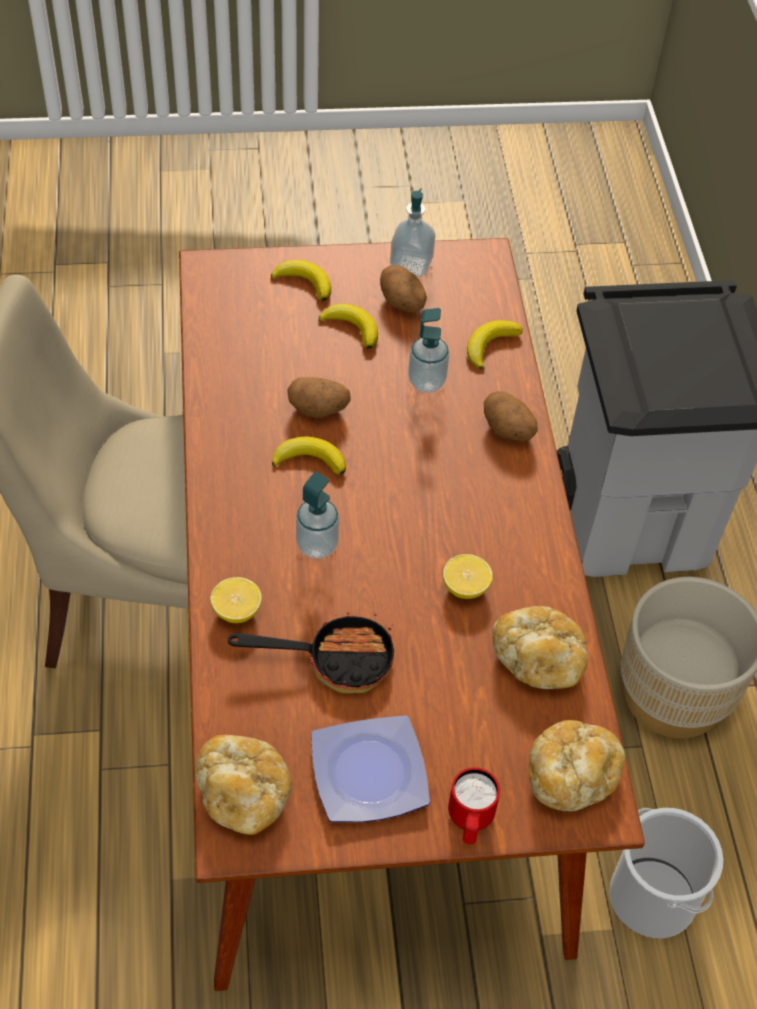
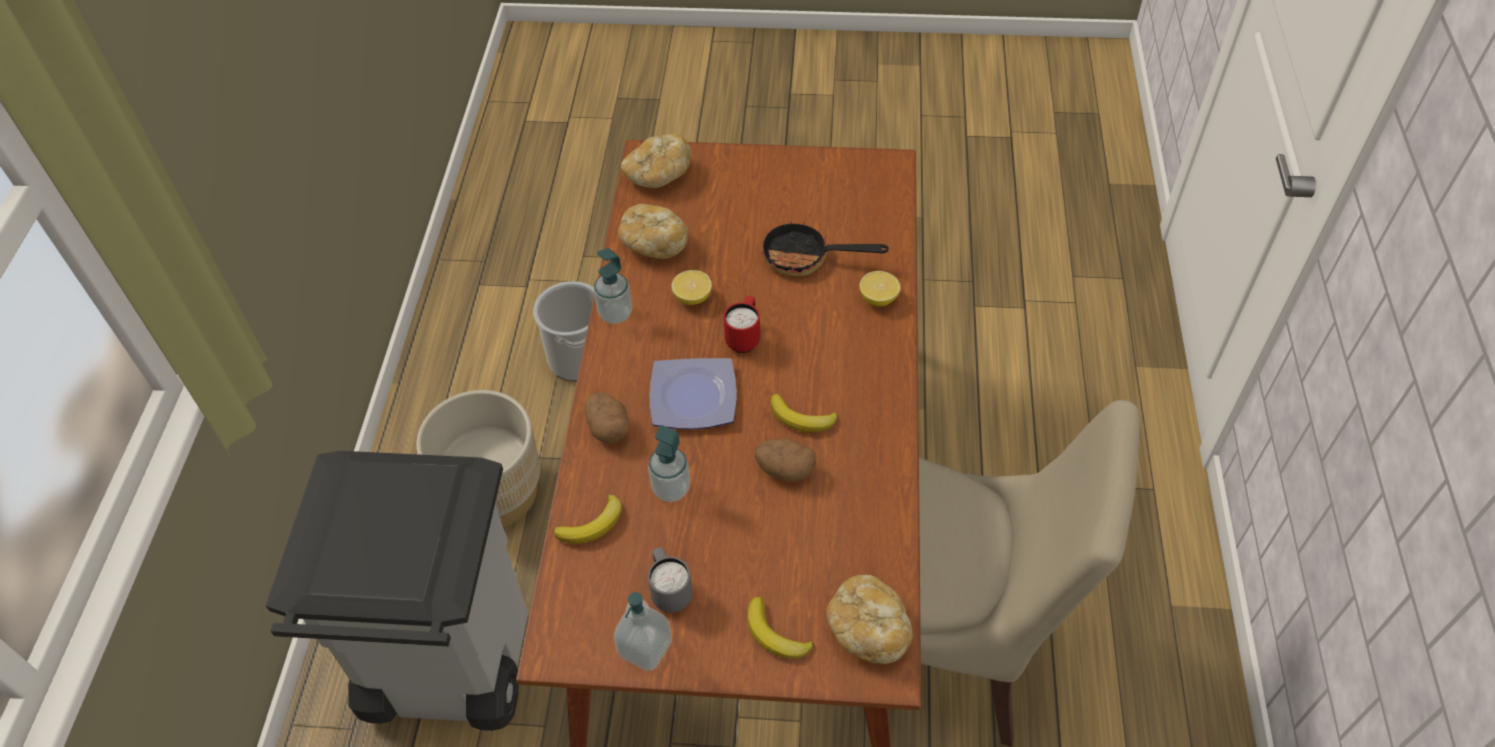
camera: 165 degrees left, 0 degrees up
bread [195,735,292,835] -> bread moved to [827,575,912,664]
soap dispenser [296,472,339,559] -> soap dispenser moved to [594,248,632,324]
plate [311,715,430,822] -> plate moved to [649,358,737,429]
banana [319,304,378,349] -> none
potato [380,265,427,312] -> grey mug [648,547,693,612]
red mug [448,767,500,844] -> red mug moved to [723,296,760,353]

